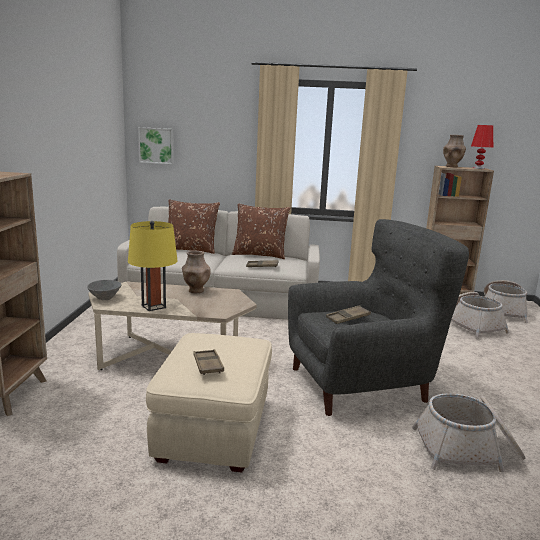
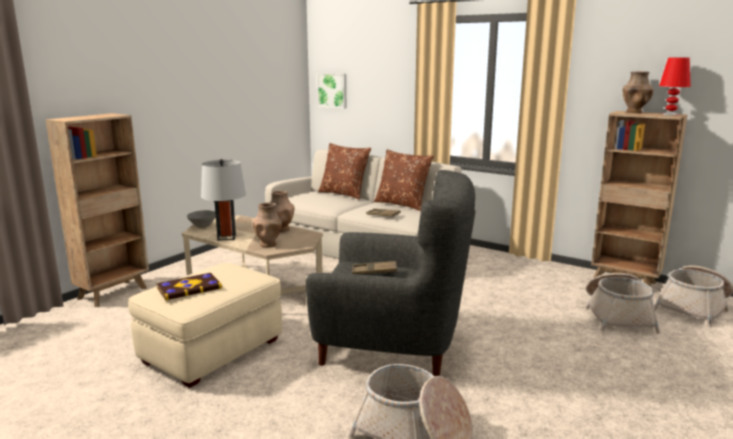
camera: 30 degrees right, 0 degrees up
yellow table lamp [128,221,178,311] -> grey table lamp [201,159,246,241]
brown tray [193,349,224,375] -> book [157,273,222,300]
none -> brown vase [252,202,282,248]

